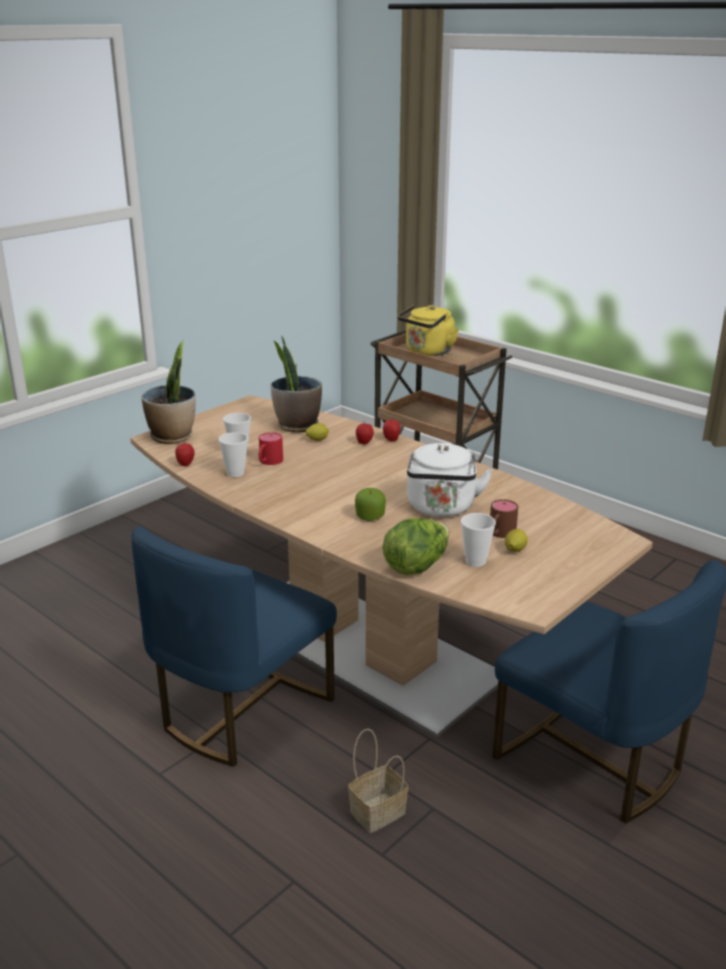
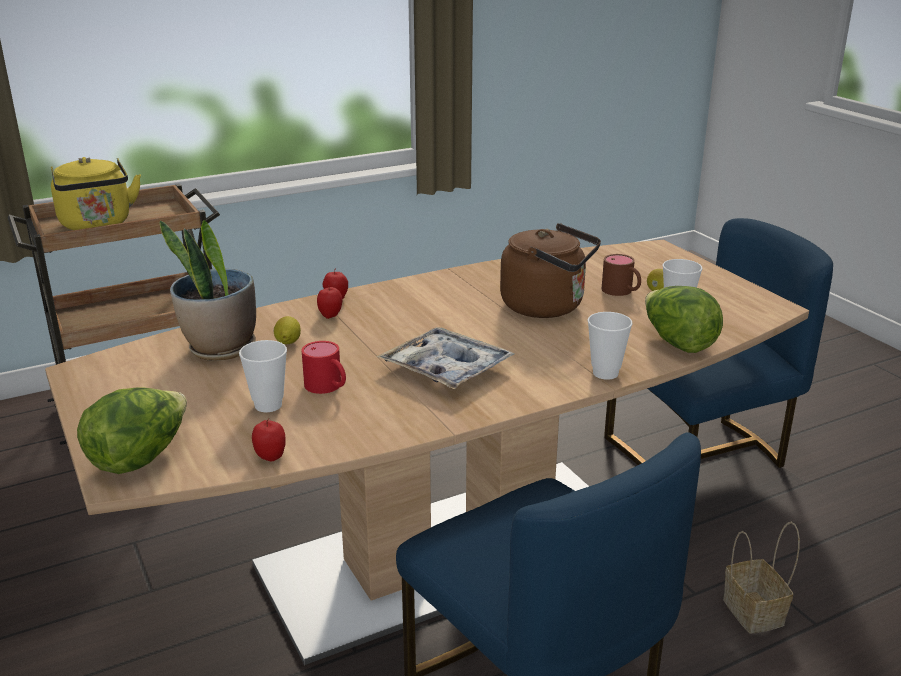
camera: 70 degrees left, 0 degrees up
potted plant [141,340,196,444] -> lettuce [77,388,187,474]
cup [219,432,248,477] -> cup moved to [588,312,633,380]
apple [355,488,386,521] -> none
white kettle [407,443,493,517] -> brown kettle [500,223,601,318]
none -> tray [377,327,514,389]

